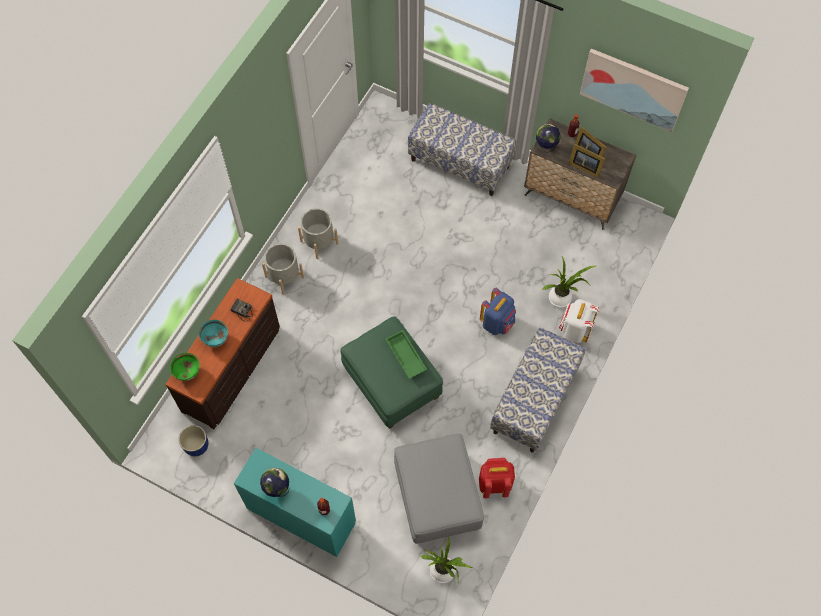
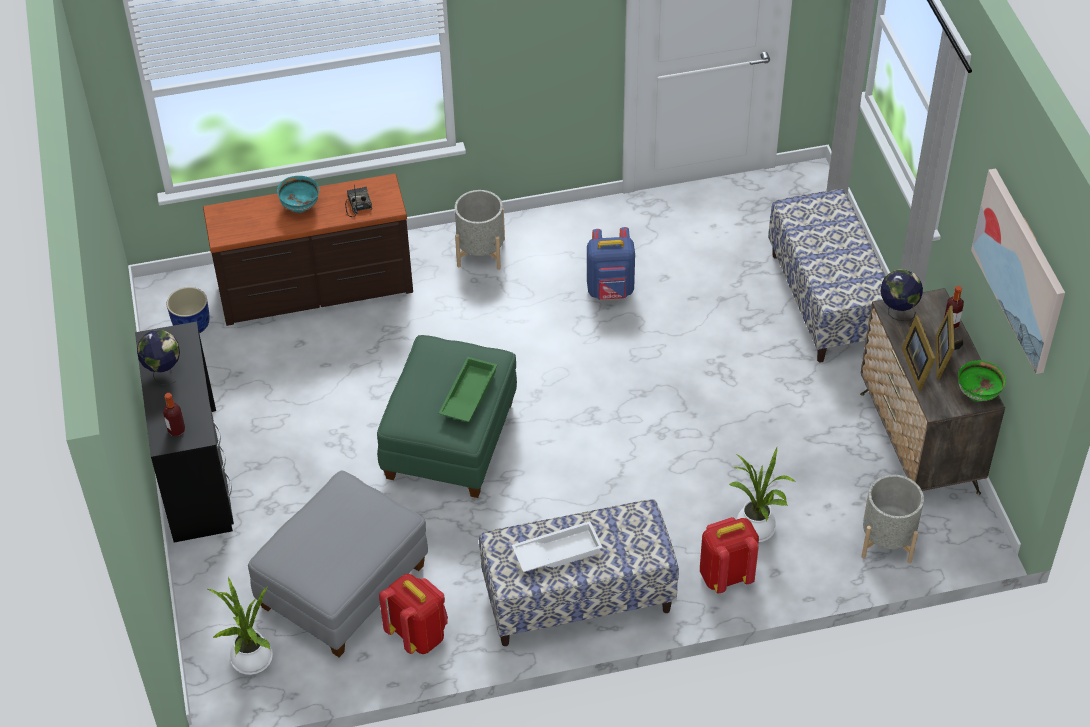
camera: 50 degrees right, 15 degrees down
green bowl [170,353,200,381] -> green bowl moved to [958,360,1006,402]
turquoise desk [234,448,356,557] -> black desk [135,321,234,543]
grey planter [298,208,338,259] -> grey planter moved to [861,475,924,564]
blue backpack [480,288,516,335] -> blue backpack moved to [587,227,635,300]
white backpack [559,299,599,343] -> red backpack [700,517,759,593]
none -> white tray [512,521,603,572]

